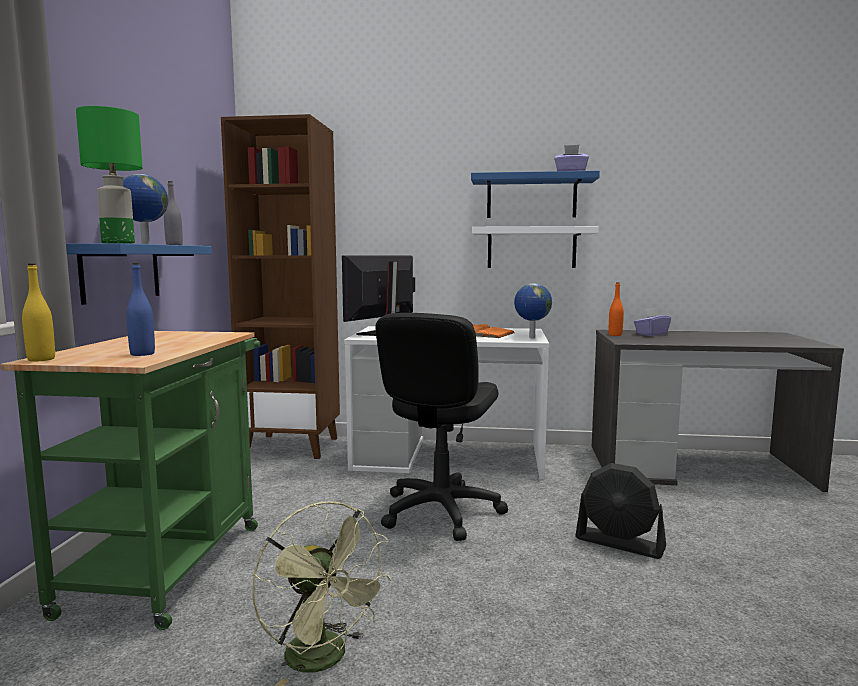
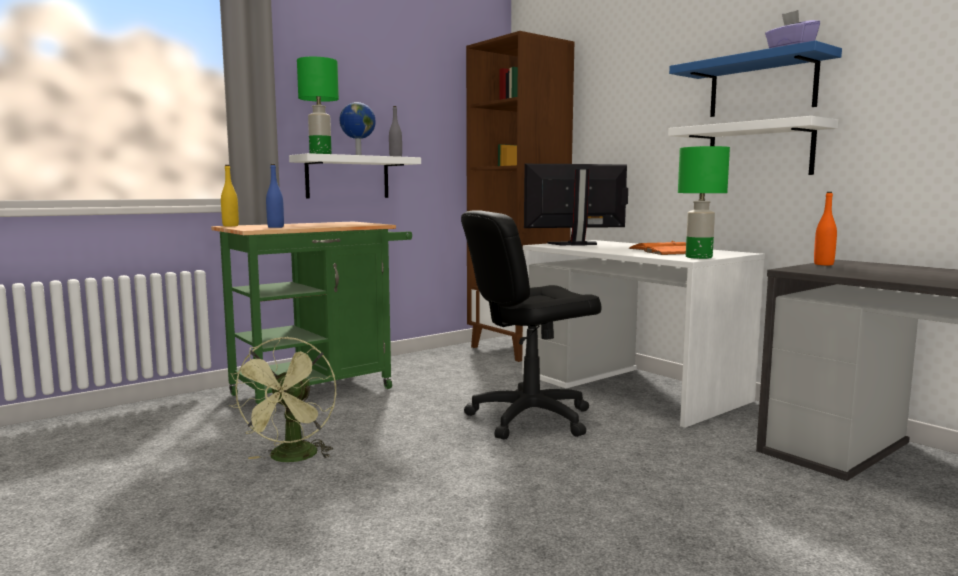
camera: 45 degrees right, 0 degrees up
blue shelf [66,243,212,305] -> white shelf [289,153,421,199]
globe [514,283,552,338] -> green table lamp [678,146,730,259]
black fan [575,463,666,559] -> none
purple tissue box [634,308,671,336] -> none

